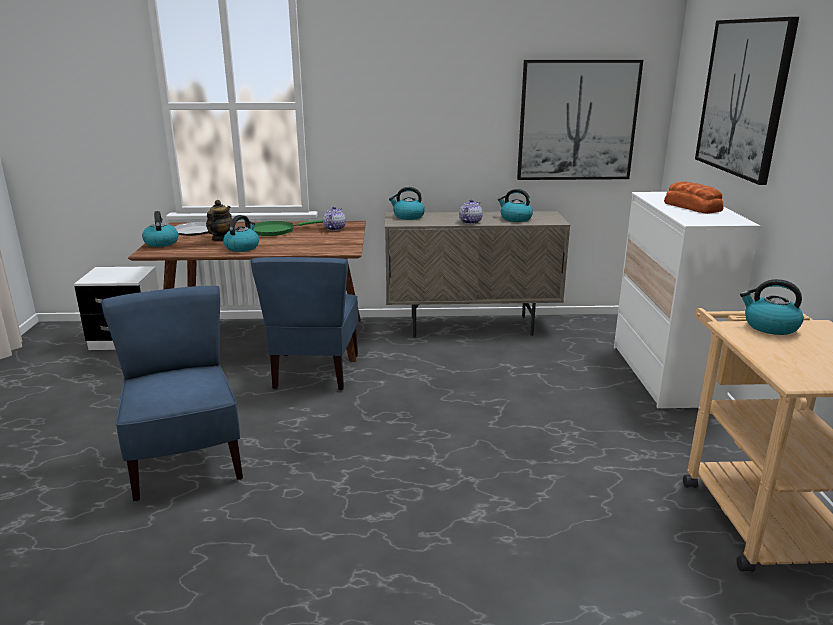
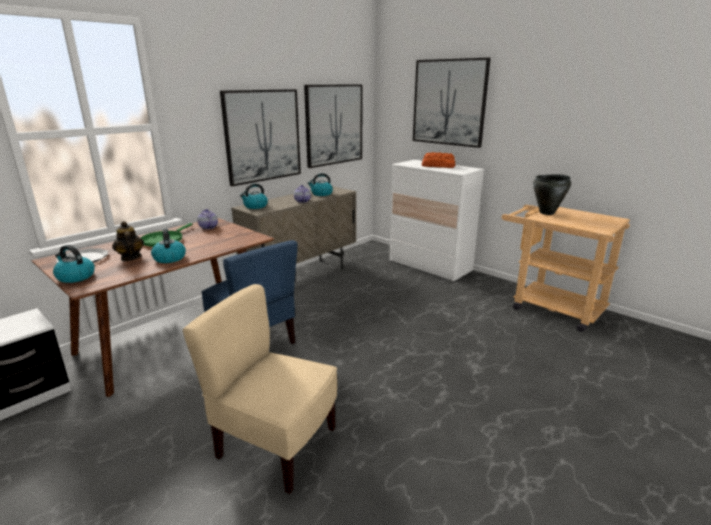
camera: 45 degrees left, 0 degrees up
blue chair [101,286,243,501] -> beige chair [183,284,337,494]
kettle [740,279,804,335] -> black cooking pot [533,175,571,215]
none -> picture [220,89,301,187]

